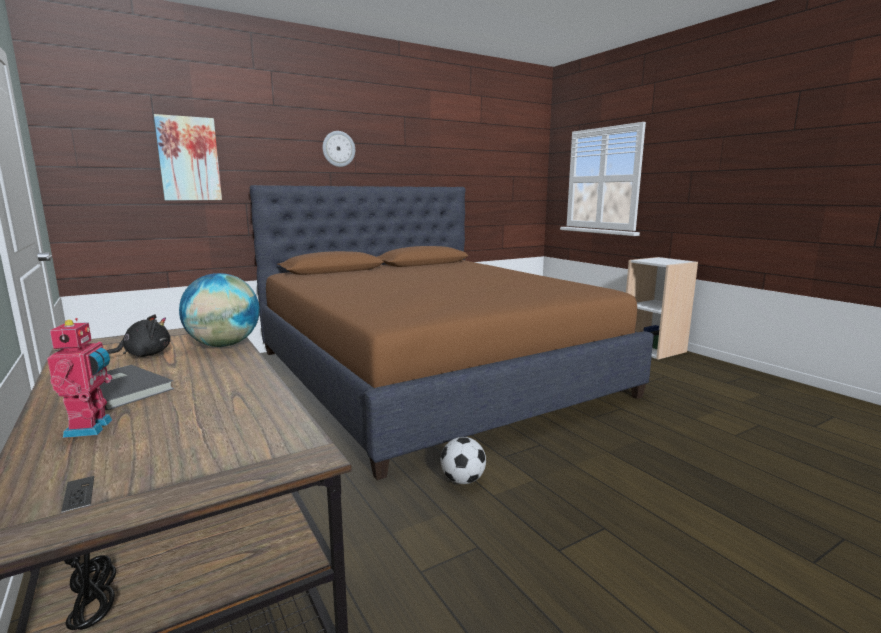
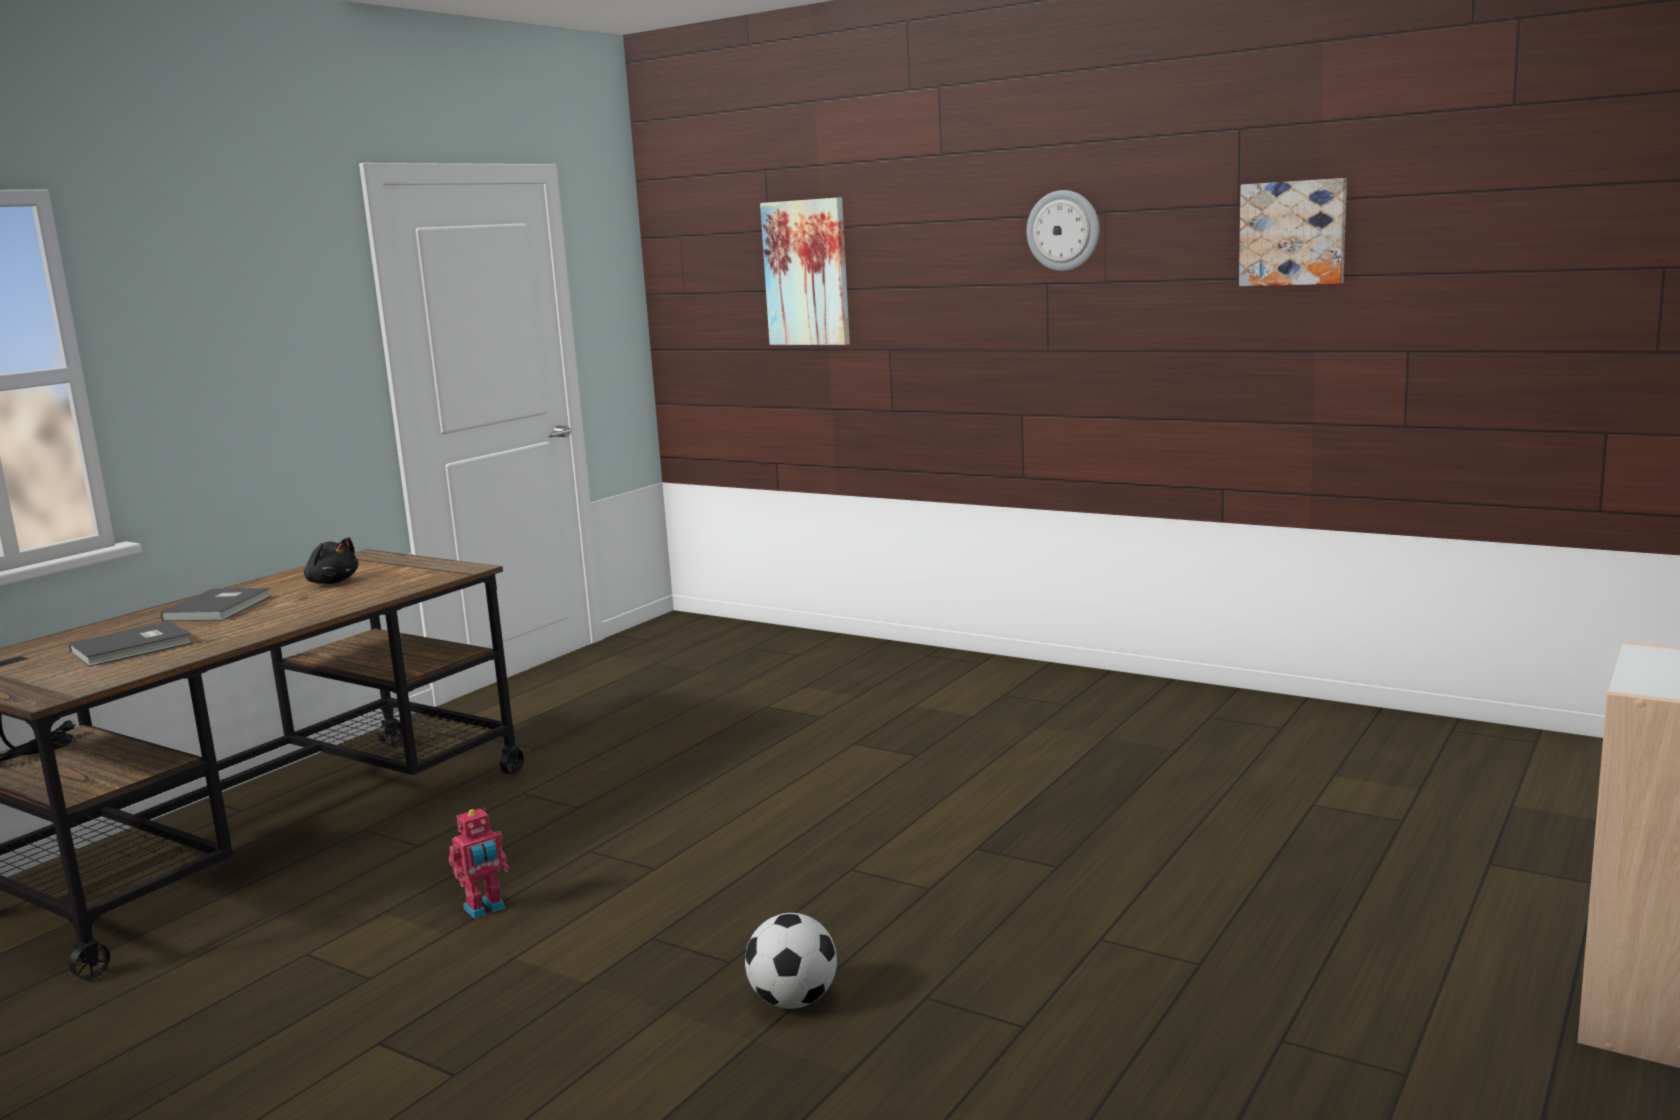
camera: 65 degrees right, 0 degrees up
toy robot [47,318,112,438] -> toy robot moved to [449,807,509,919]
globe [179,273,260,347] -> none
brown bed [250,185,654,480] -> none
football [441,437,486,484] -> football moved to [745,913,837,1009]
none -> grey book [69,621,192,667]
none -> picture [1239,178,1347,286]

